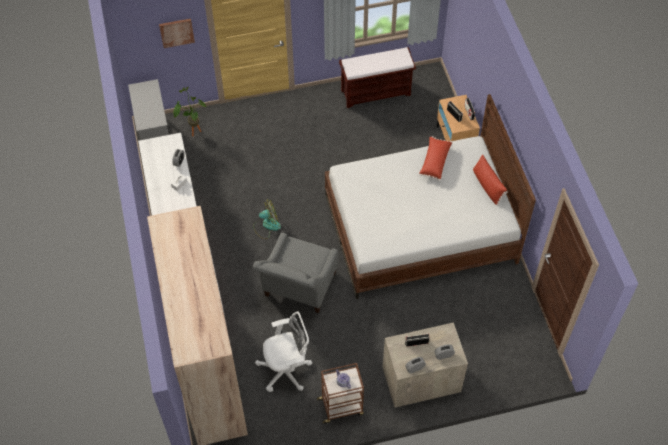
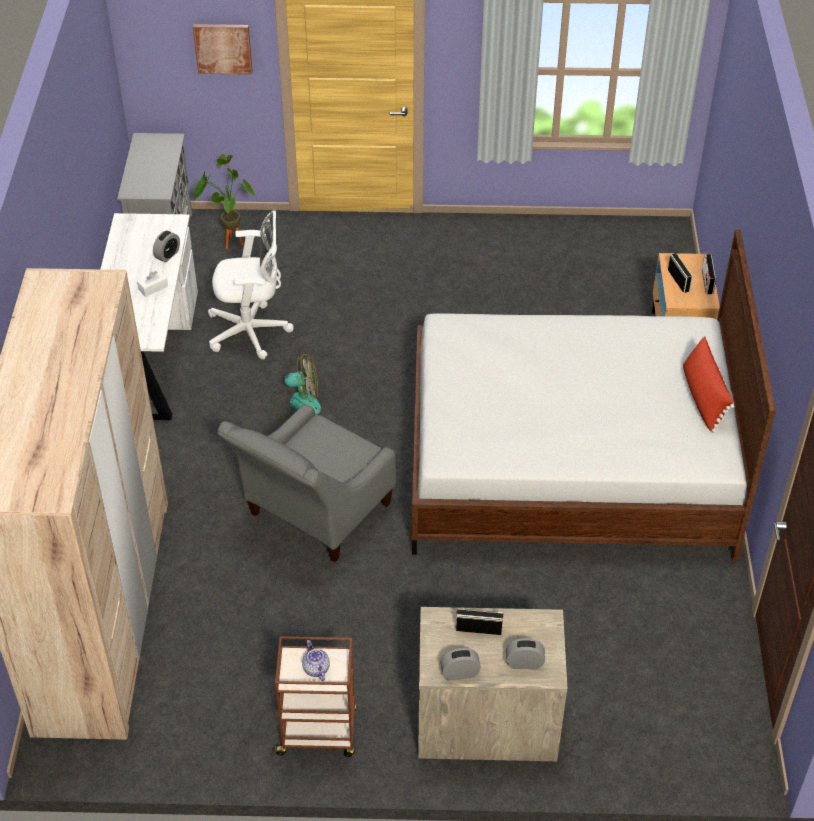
camera: 15 degrees right, 10 degrees down
white office chair [255,311,312,392] -> white office chair moved to [208,210,294,360]
brown bench [339,47,416,108] -> none
red pillow [419,136,452,181] -> none

